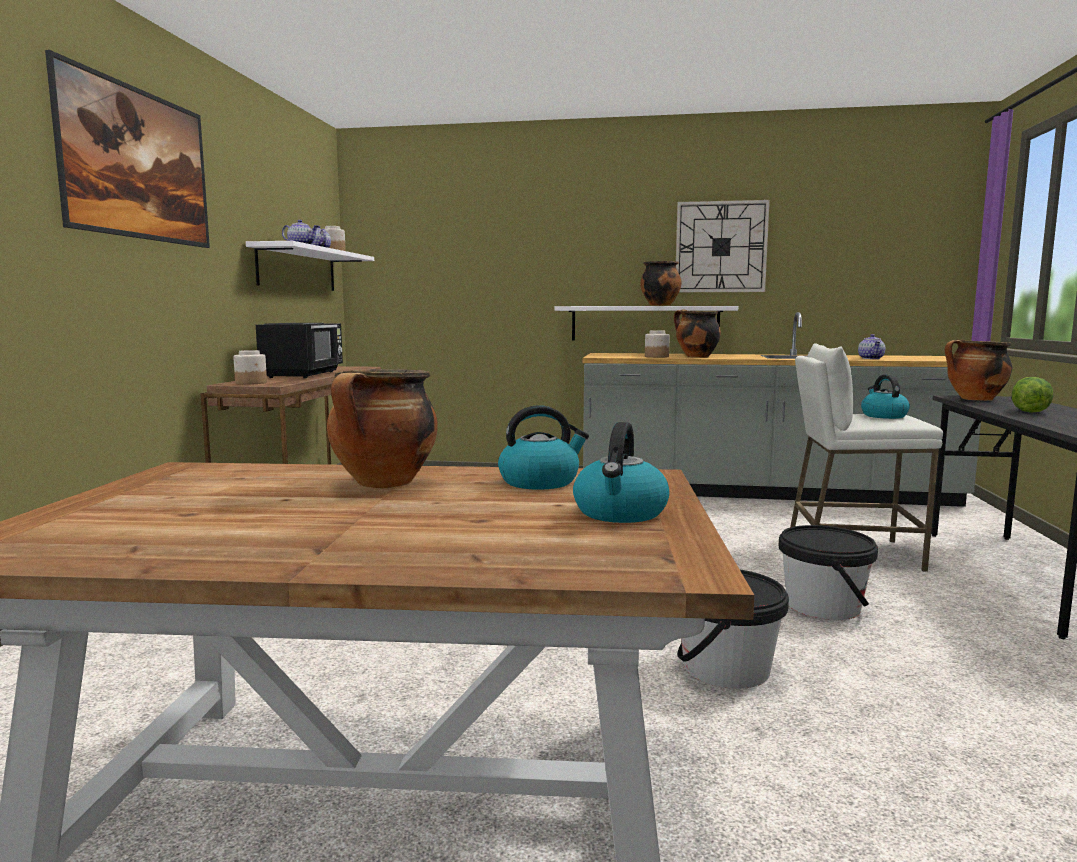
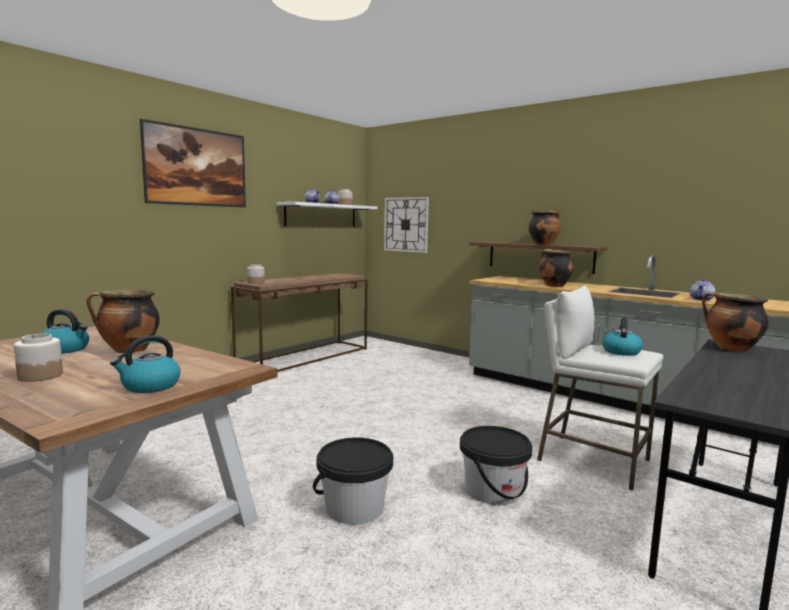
camera: 30 degrees right, 0 degrees up
black microwave [256,323,343,378] -> none
kettle [498,405,589,490] -> kettle moved to [42,309,89,354]
white shelf [554,306,738,341] -> brown shelf [469,242,608,274]
jar [645,330,670,358] -> jar moved to [14,334,63,382]
wall clock [676,200,770,292] -> wall clock moved to [384,197,429,253]
lettuce [1012,377,1053,413] -> none

